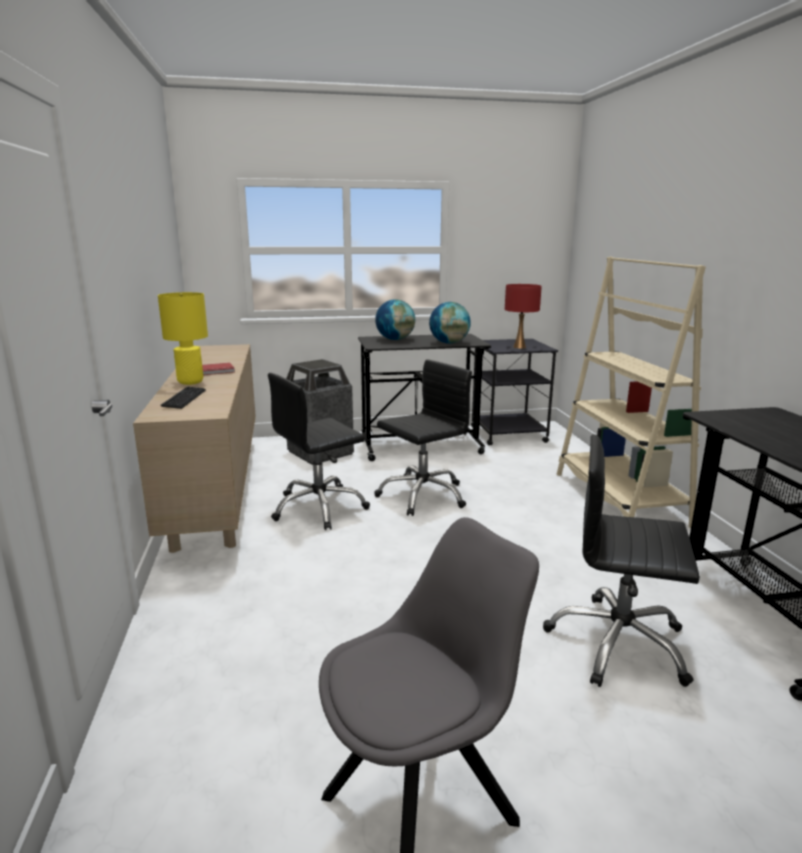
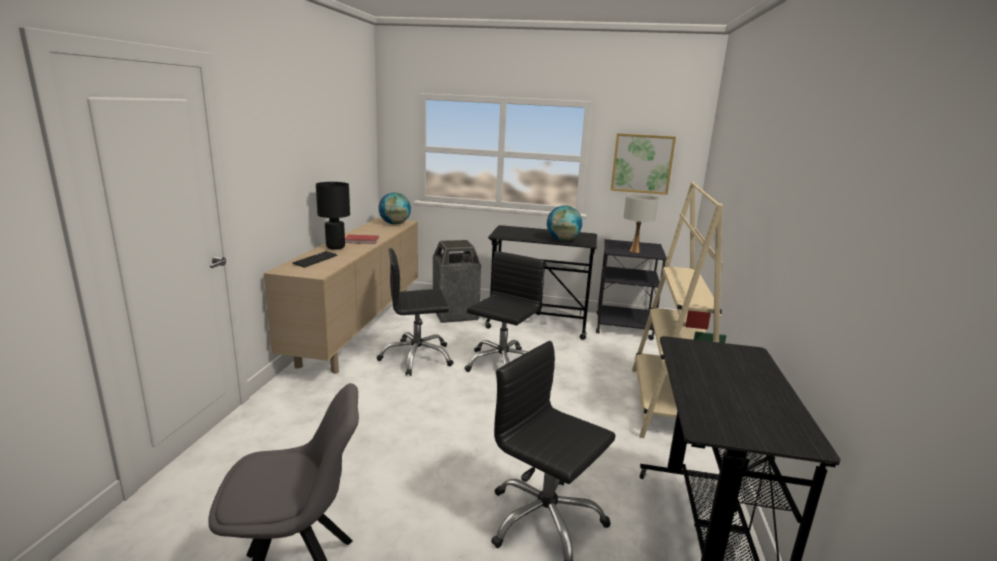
camera: 20 degrees right, 0 degrees up
yellow table lamp [158,292,208,385] -> black table lamp [316,182,350,250]
black office chair [374,359,472,516] -> black office chair turned 45 degrees counterclockwise [465,251,545,372]
globe [375,299,415,340] -> globe moved to [379,192,411,224]
red table lamp [505,284,542,349] -> white table lamp [624,194,658,253]
none -> picture [611,133,676,195]

